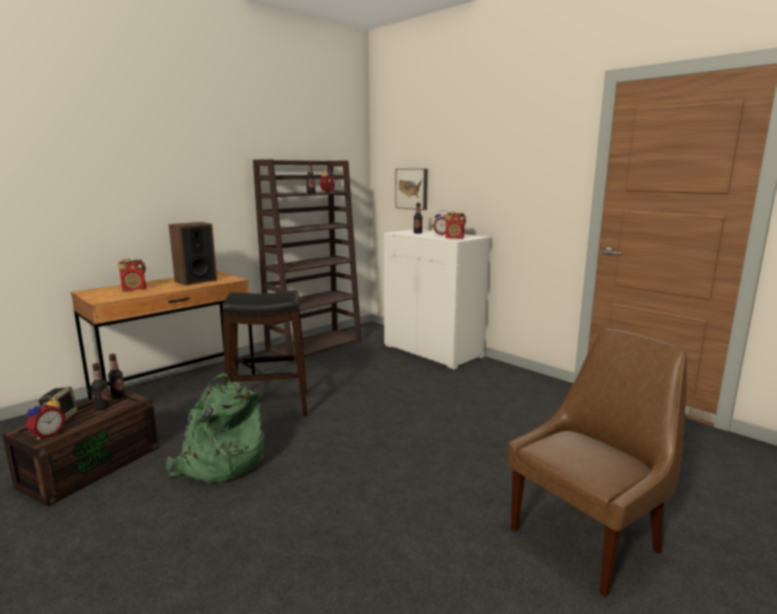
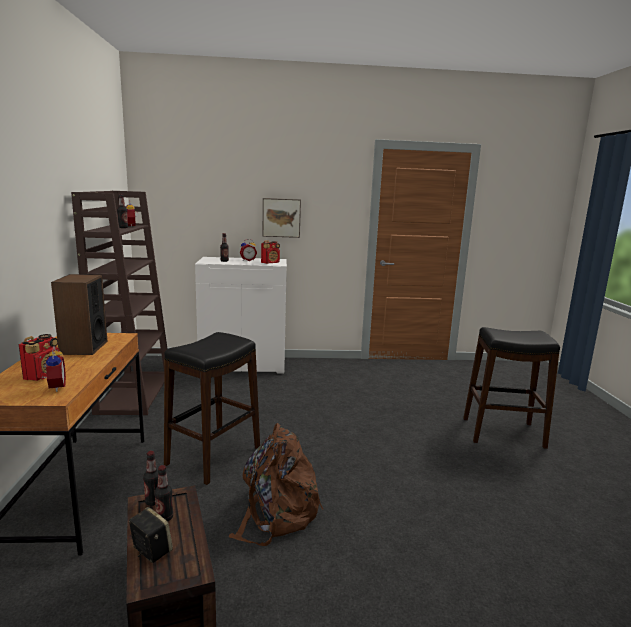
camera: 50 degrees left, 0 degrees up
alarm clock [26,396,66,440] -> alarm clock moved to [41,346,66,392]
green backpack [166,373,264,484] -> brown backpack [228,423,323,546]
picture [395,169,428,210] -> picture moved to [263,198,301,238]
brown chair [508,328,687,597] -> black stool [463,327,560,449]

